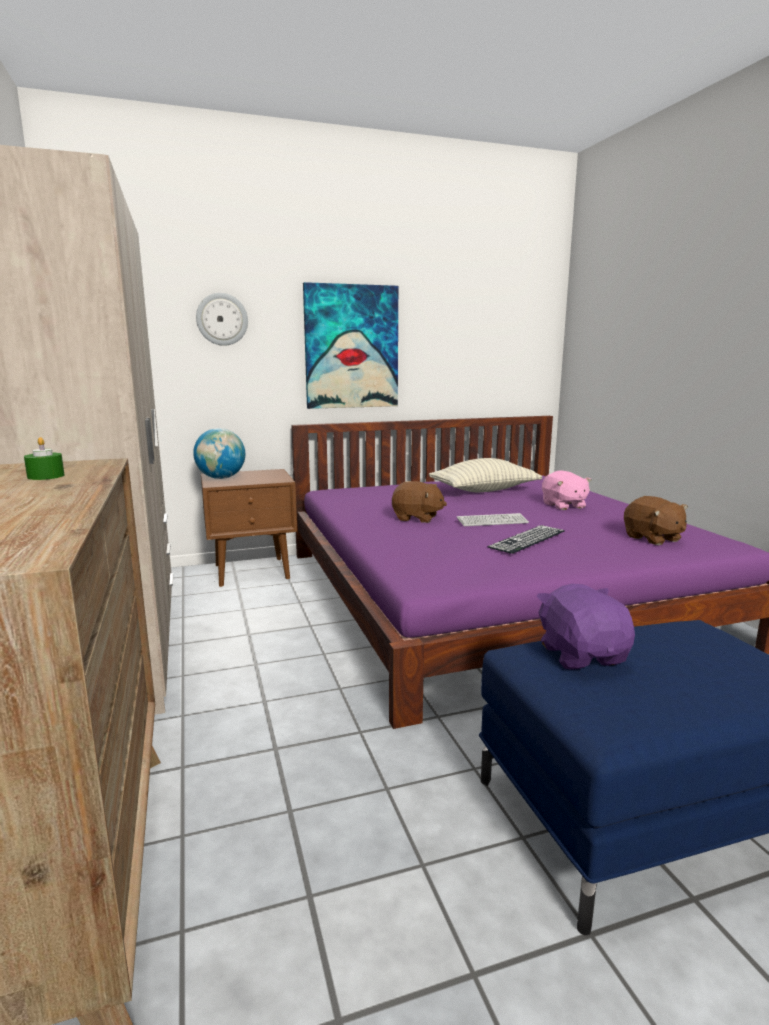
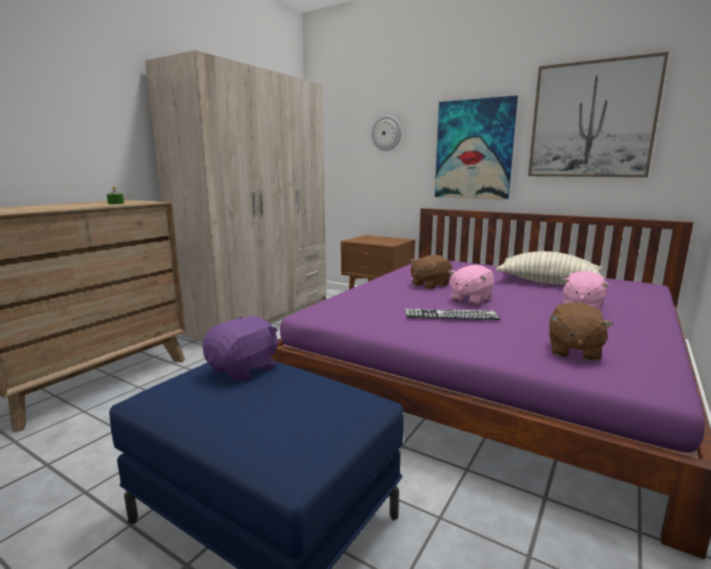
camera: 50 degrees right, 0 degrees up
globe [193,428,245,479] -> none
brown plush toy [392,481,447,523] -> brown plush toy turned 75 degrees clockwise [411,255,452,289]
keyboard [457,513,529,526] -> pink plush toy [449,265,494,305]
none -> picture [528,52,669,177]

